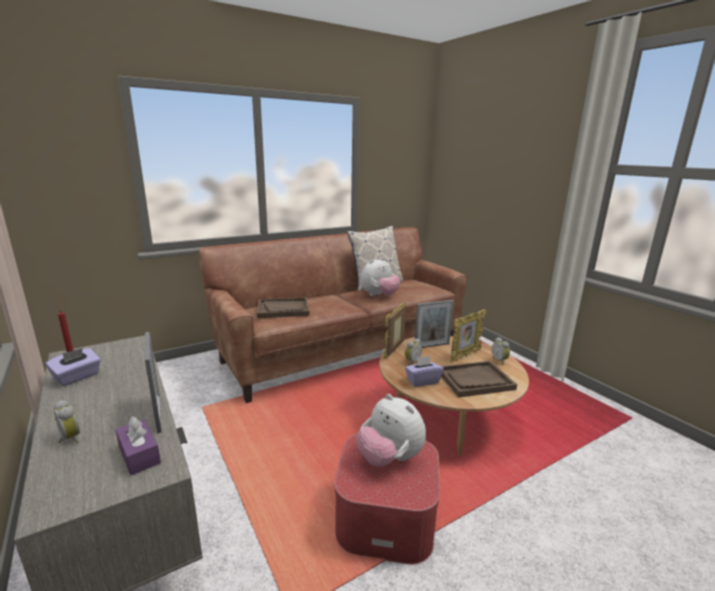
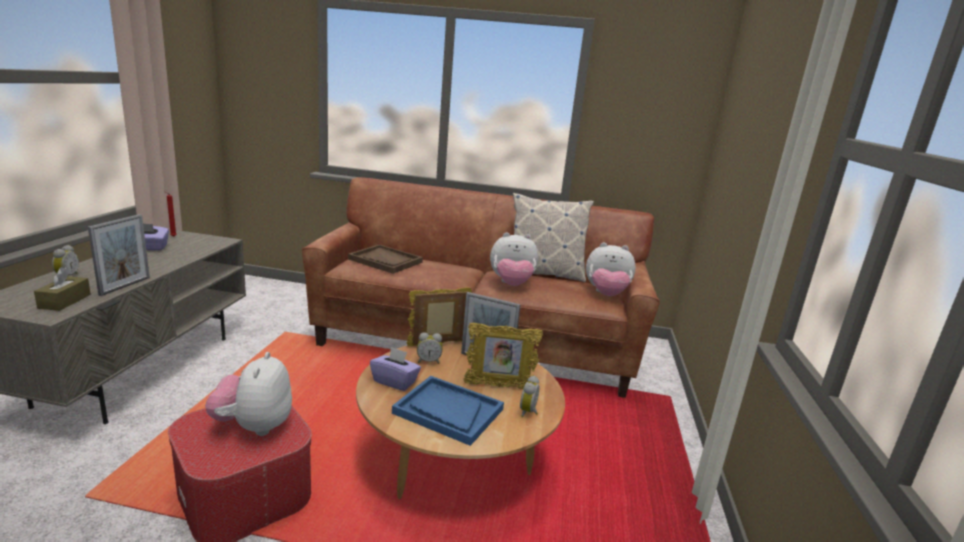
camera: 40 degrees right, 0 degrees up
purple tissue box [116,417,161,475] -> brown tissue box [34,267,91,311]
brown tray [441,361,517,397] -> blue tray [392,376,504,446]
none -> plush toy [586,242,636,296]

